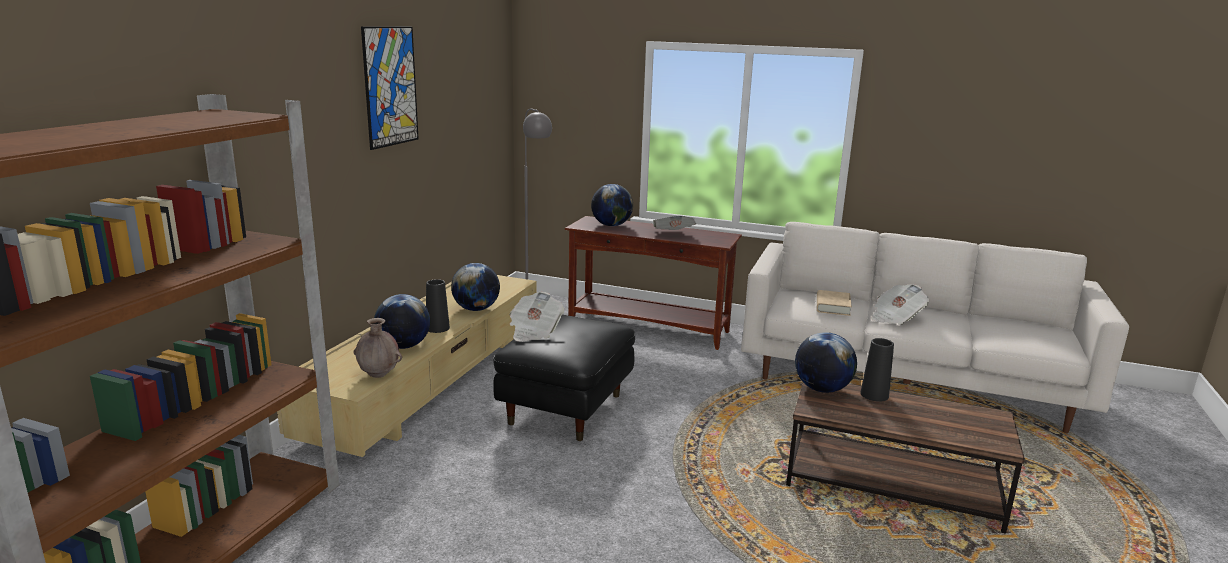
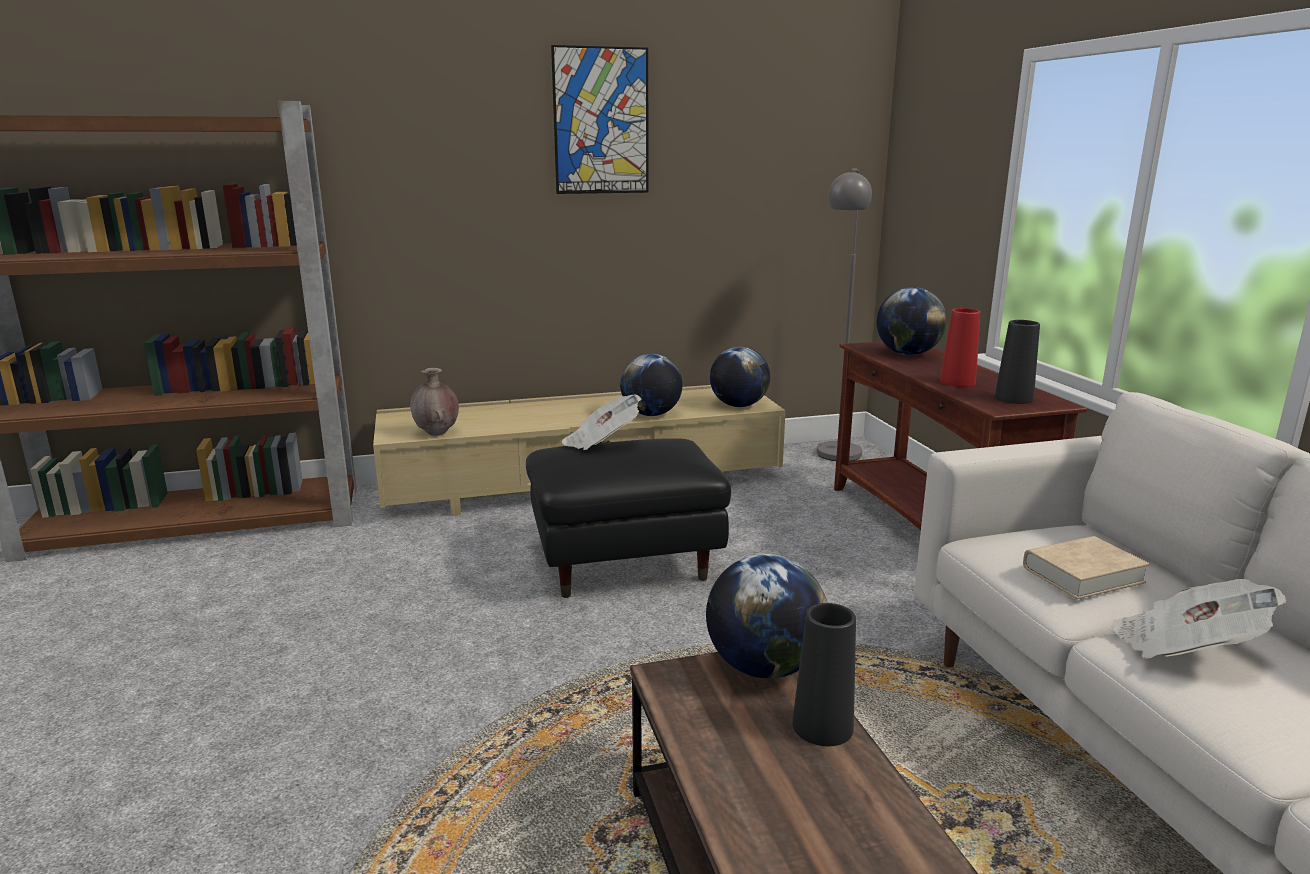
camera: 55 degrees right, 0 degrees up
globe [374,294,430,349] -> globe moved to [710,347,770,407]
black vase [426,279,450,333] -> black vase moved to [994,320,1040,404]
newspaper [653,216,696,230] -> red vase [940,308,980,387]

